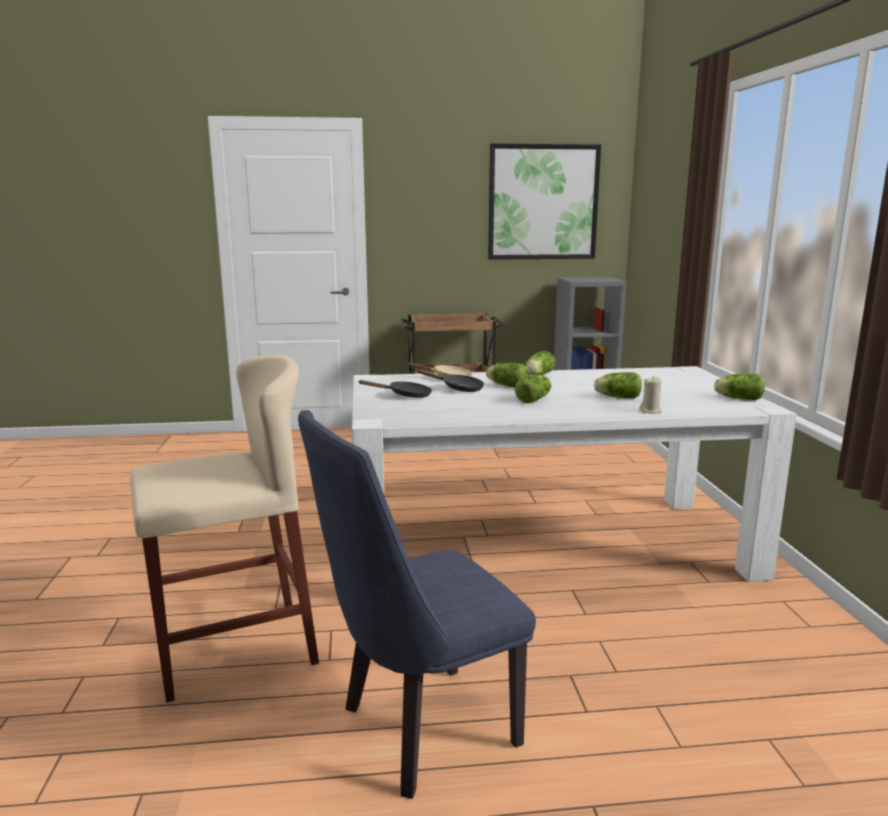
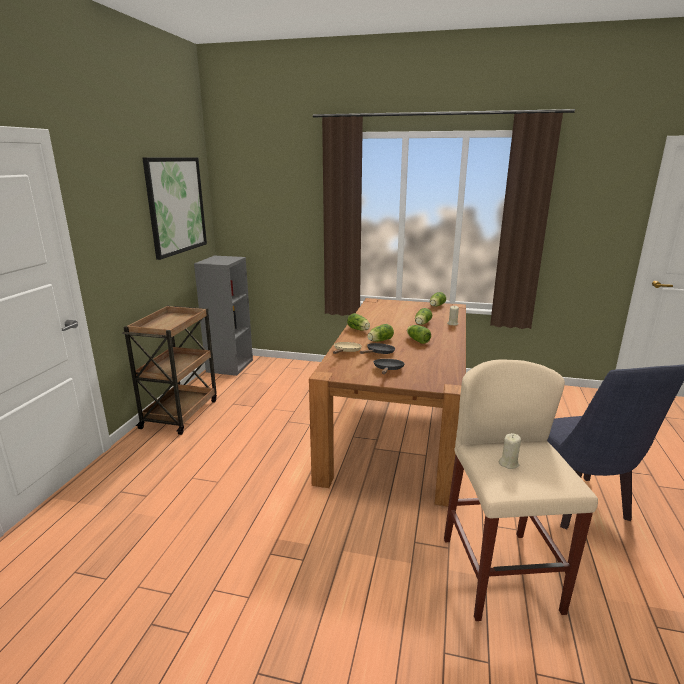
camera: 70 degrees left, 5 degrees up
white dining table [352,366,797,582] -> brown dining table [309,298,466,507]
none -> beige candle [499,433,521,469]

